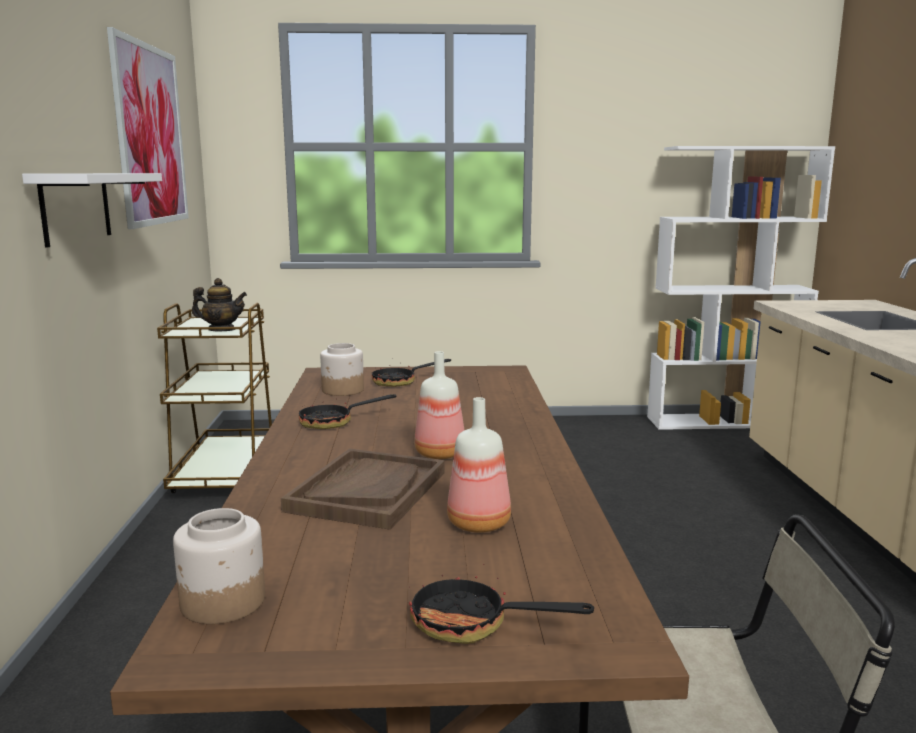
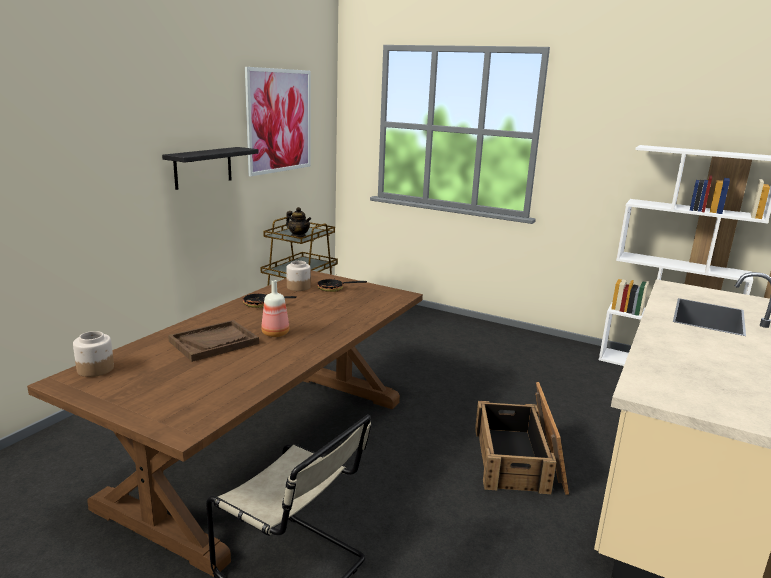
camera: 30 degrees right, 5 degrees up
white shelf [22,173,162,248] -> black shelf [162,147,258,190]
frying pan [409,564,594,644] -> none
bottle [447,397,511,533] -> none
none -> crate [475,382,569,495]

